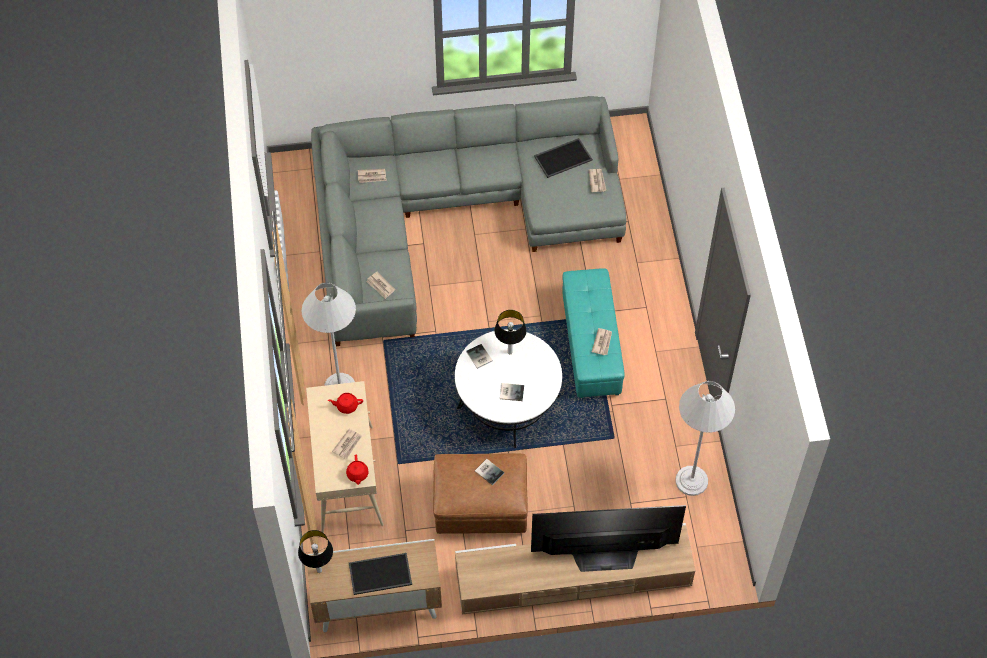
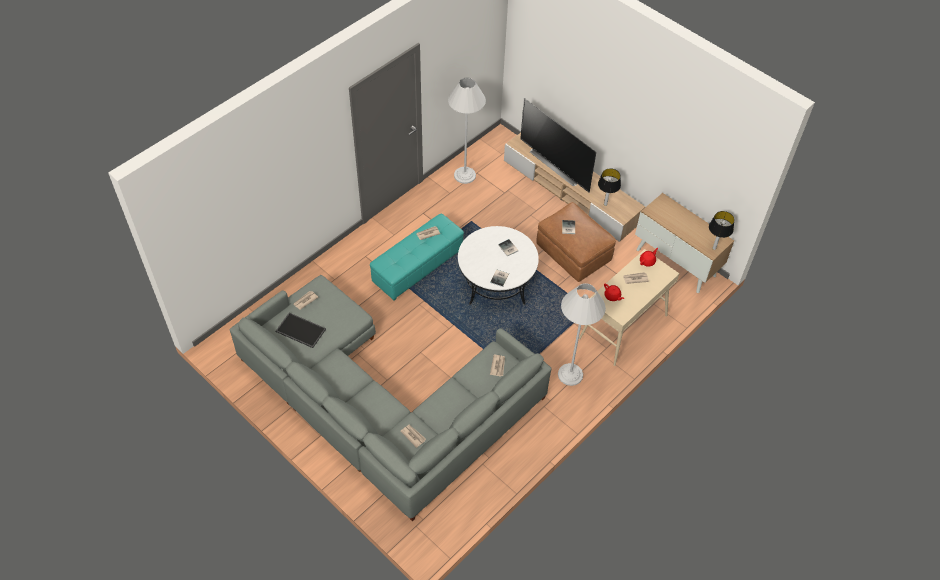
camera: 130 degrees left, 5 degrees down
tray [349,553,412,595] -> none
table lamp [494,310,527,354] -> table lamp moved to [598,168,621,206]

